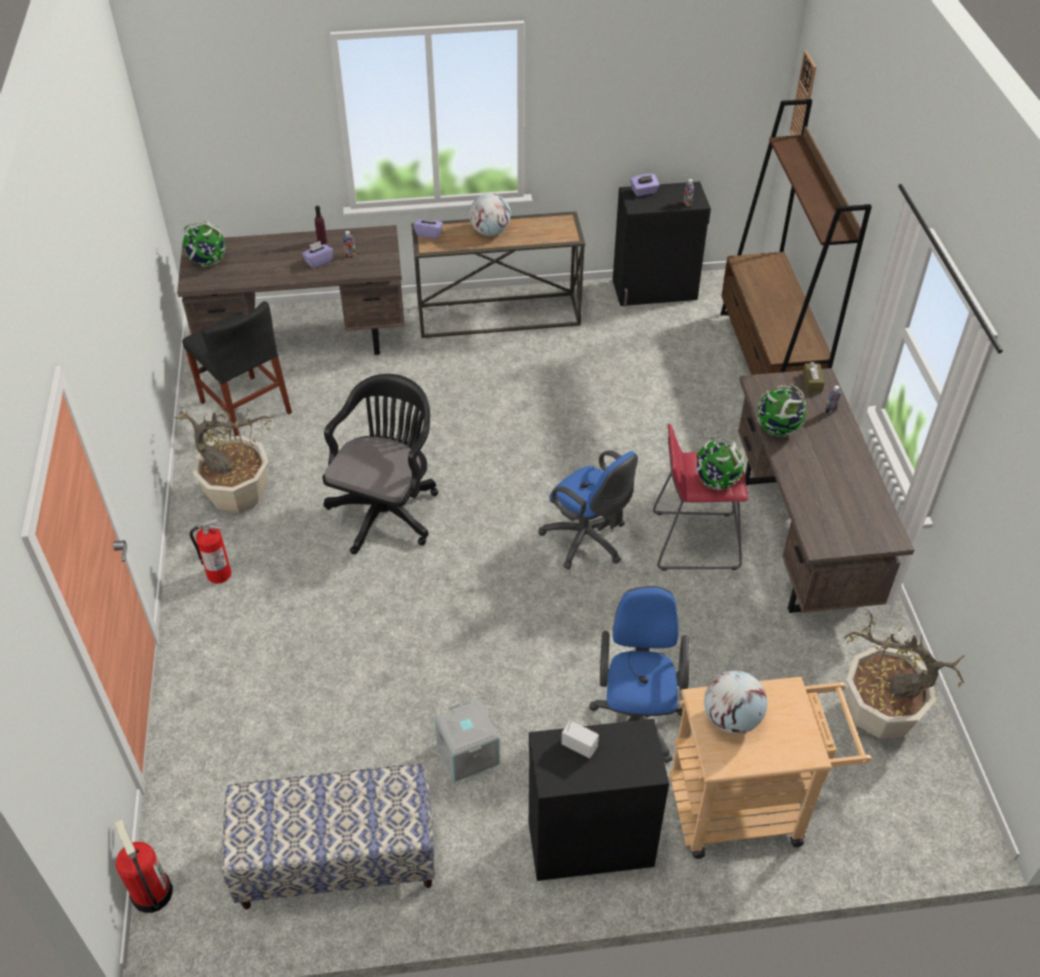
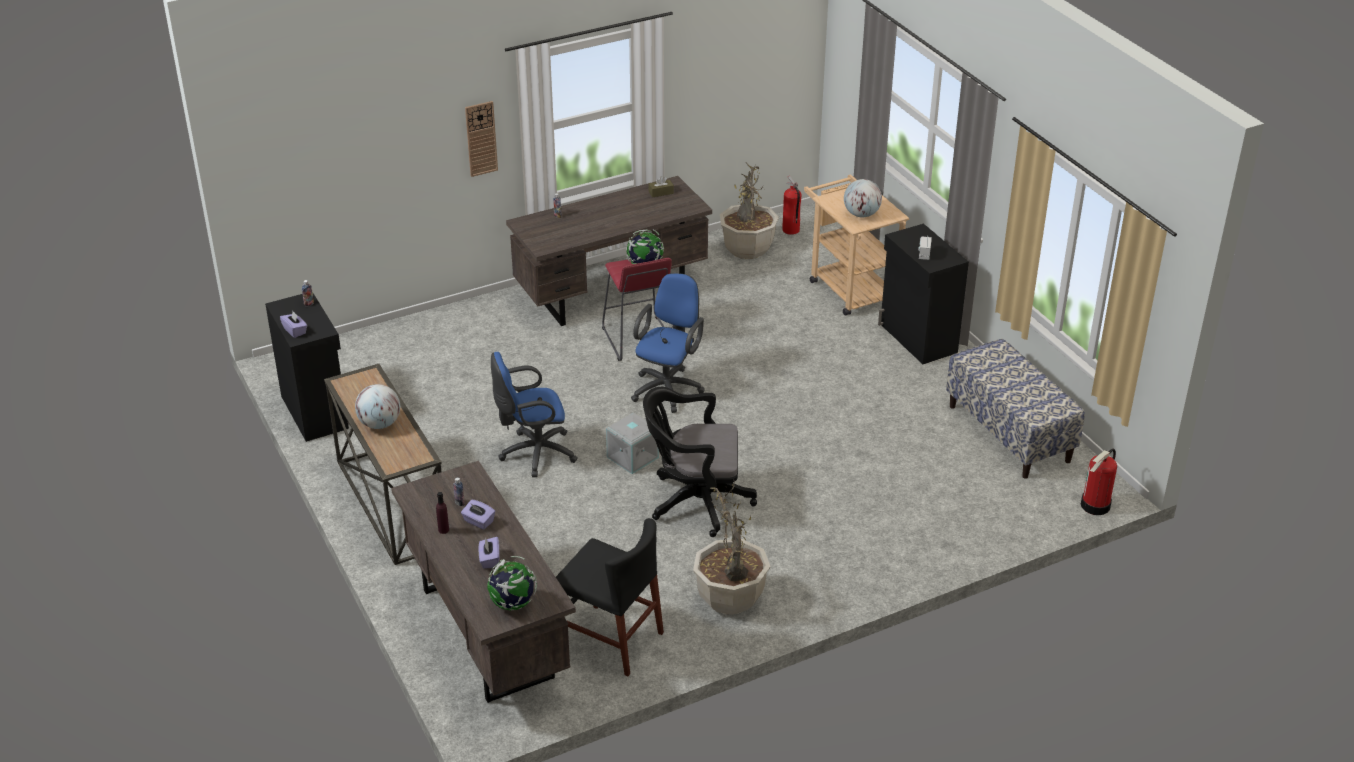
camera: 110 degrees left, 10 degrees down
black chair [182,301,292,436] -> black chair turned 90 degrees clockwise [556,518,664,676]
fire extinguisher [190,518,231,584] -> fire extinguisher moved to [782,176,801,235]
purple tissue box [413,214,443,239] -> purple tissue box moved to [479,537,499,569]
grey storage box [434,700,500,782] -> grey storage box moved to [606,412,659,474]
blue office chair [589,586,690,763] -> blue office chair moved to [491,352,578,477]
brown bookcase [720,99,872,375] -> none
globe [757,383,806,437] -> none
wall clock [790,51,816,136] -> wall clock moved to [465,101,498,177]
brown tissue box [803,362,825,392] -> brown tissue box moved to [648,176,674,198]

